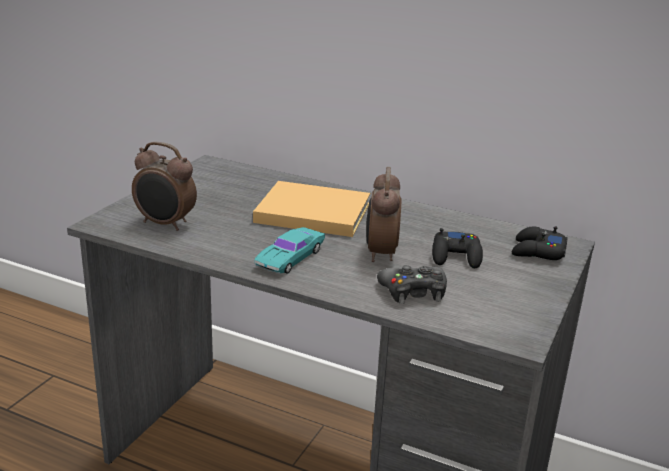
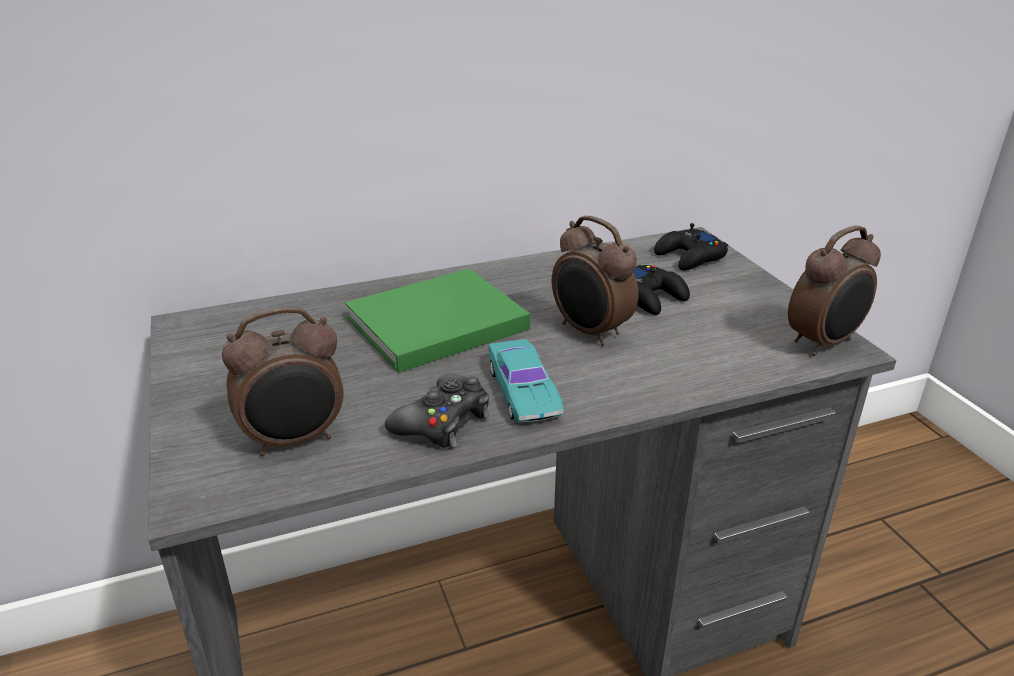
camera: 45 degrees left, 5 degrees up
beige book [253,181,370,237] -> green book [345,268,531,373]
black game controller [377,265,447,304] -> black game controller moved to [385,373,490,448]
none -> alarm clock [788,226,881,356]

